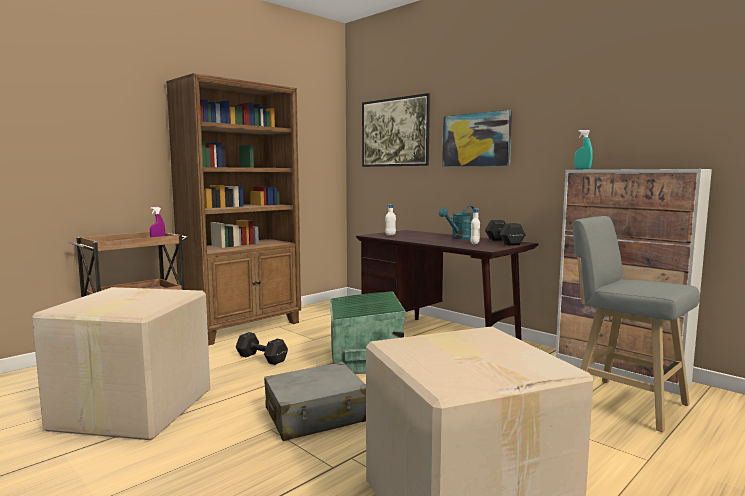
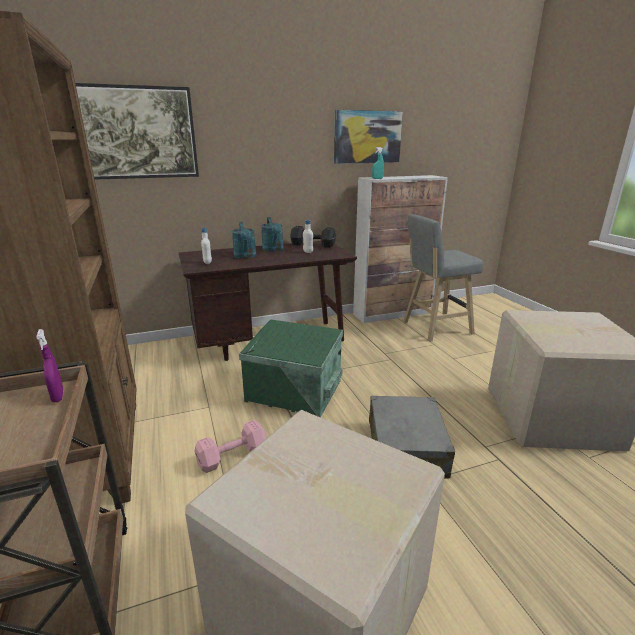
camera: 65 degrees left, 15 degrees up
black dumbbell [236,332,288,365] -> pink dumbbell [195,420,266,473]
picture [442,110,512,167] -> picture moved to [334,110,403,164]
none -> turquoise watering can [232,222,257,259]

